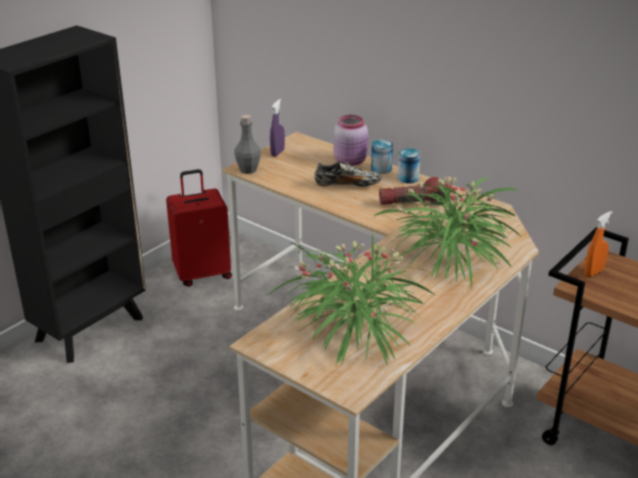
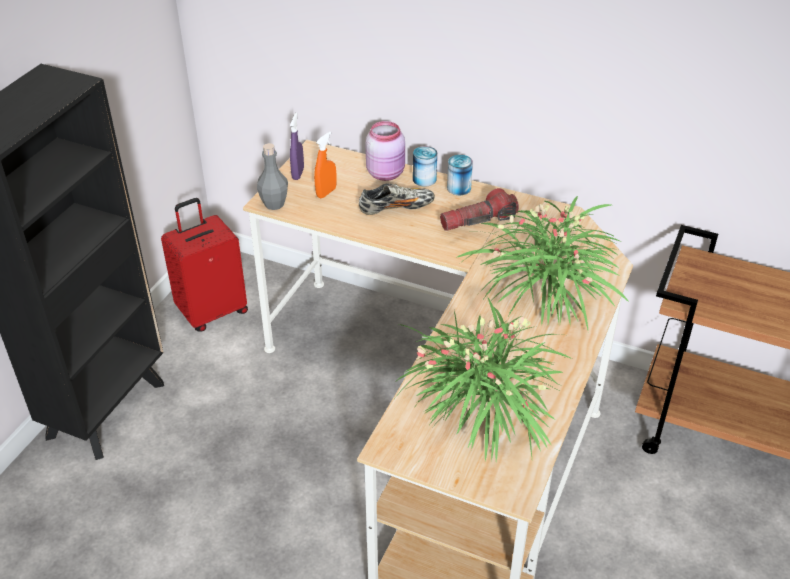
camera: 15 degrees left, 10 degrees up
orange spray bottle [584,211,613,277] -> orange spray bottle moved to [314,132,337,198]

